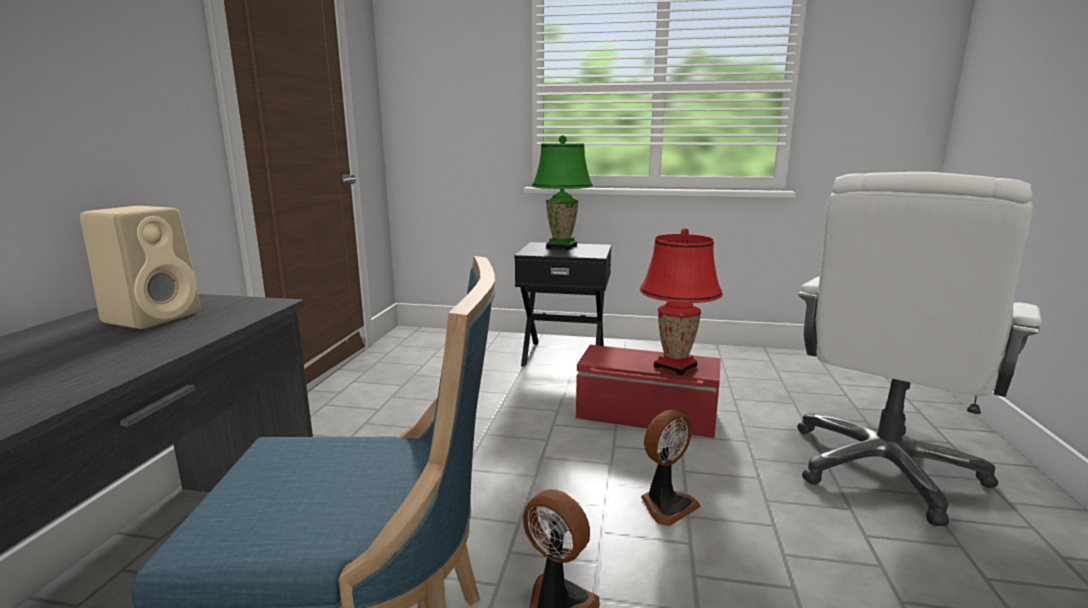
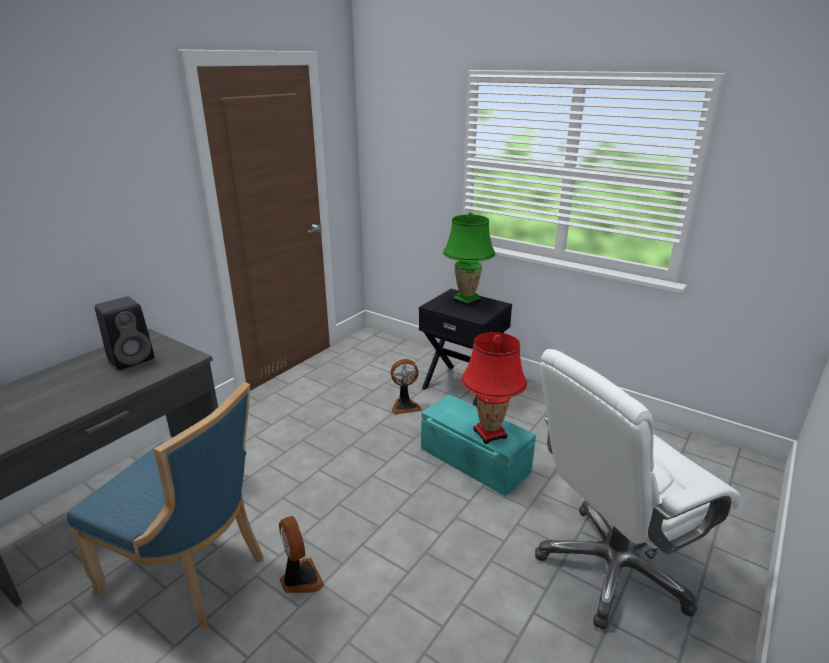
camera: 25 degrees right, 10 degrees up
beige speaker [80,206,200,329] -> black speaker [95,296,154,370]
red storage box [576,345,721,438] -> turquoise storage box [421,394,536,497]
fan [641,410,701,526] -> fan moved to [391,359,421,414]

